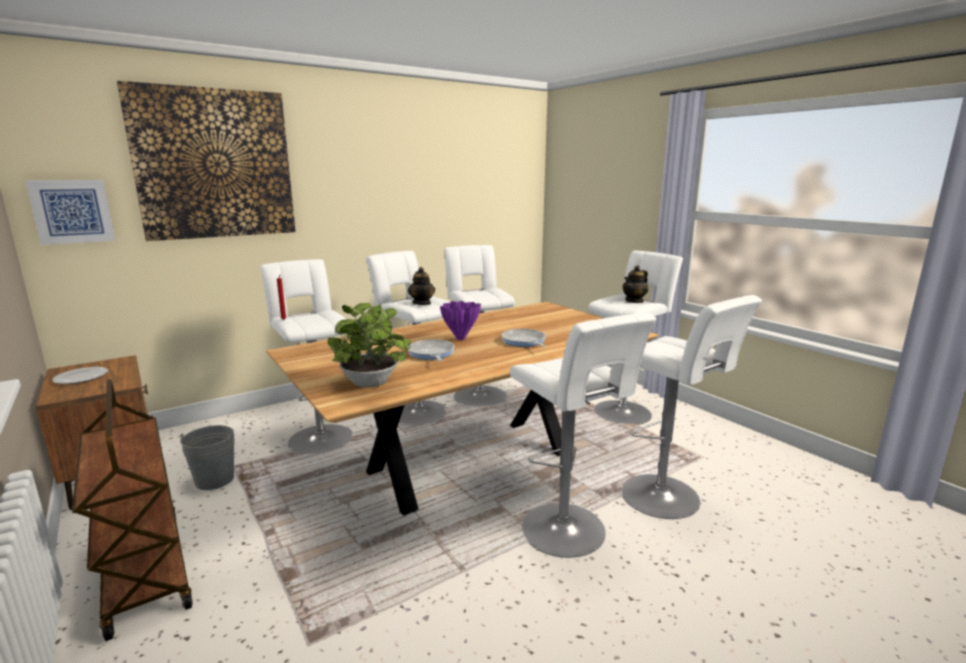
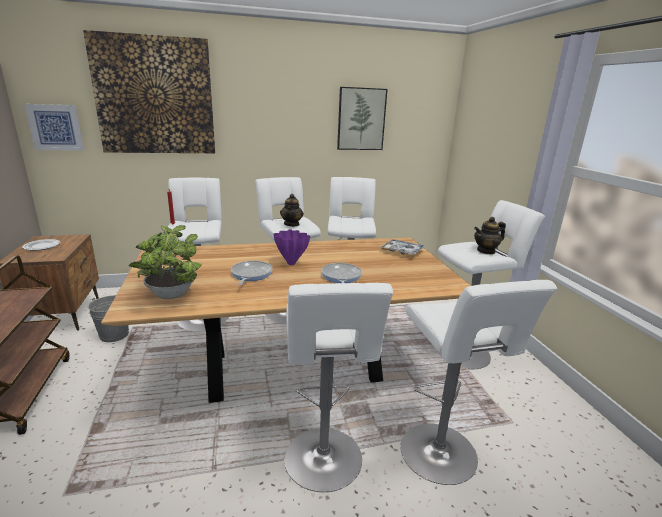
camera: 20 degrees right, 5 degrees up
none -> picture [337,87,388,150]
none -> tray [380,239,425,255]

